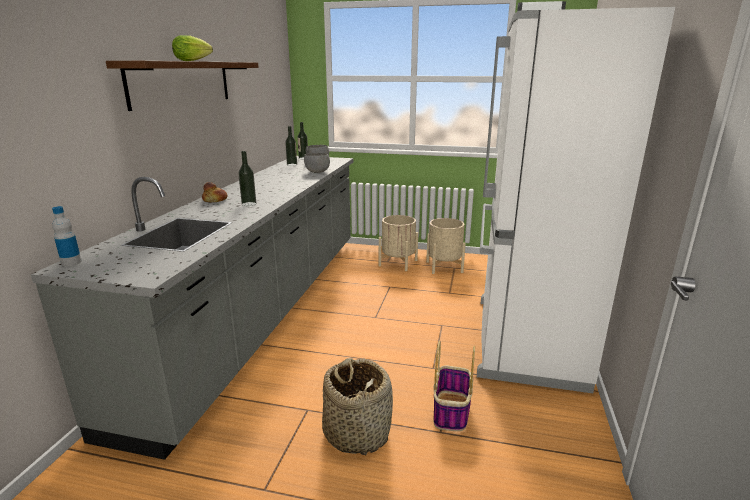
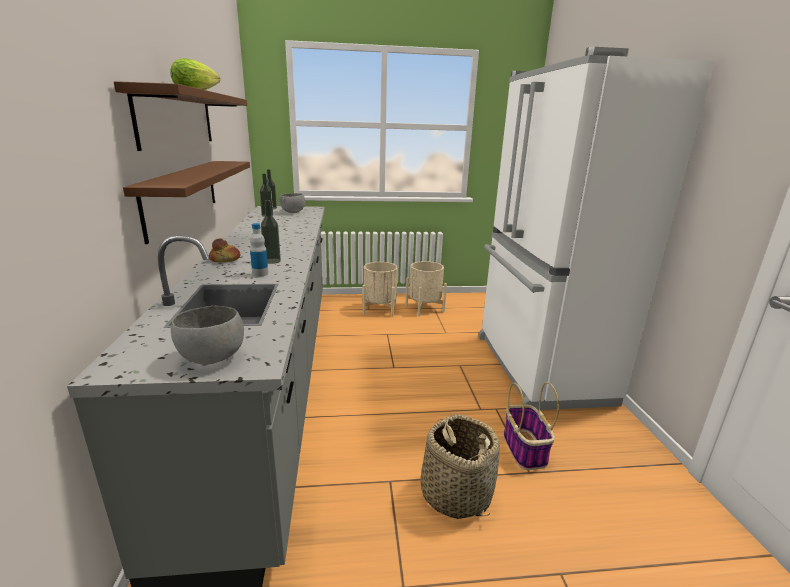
camera: 20 degrees left, 0 degrees up
bottle [52,206,82,267] -> bottle moved to [250,223,268,277]
grey bowl [304,153,330,173] -> grey bowl moved to [171,306,244,365]
none -> brown shelf [123,161,250,244]

